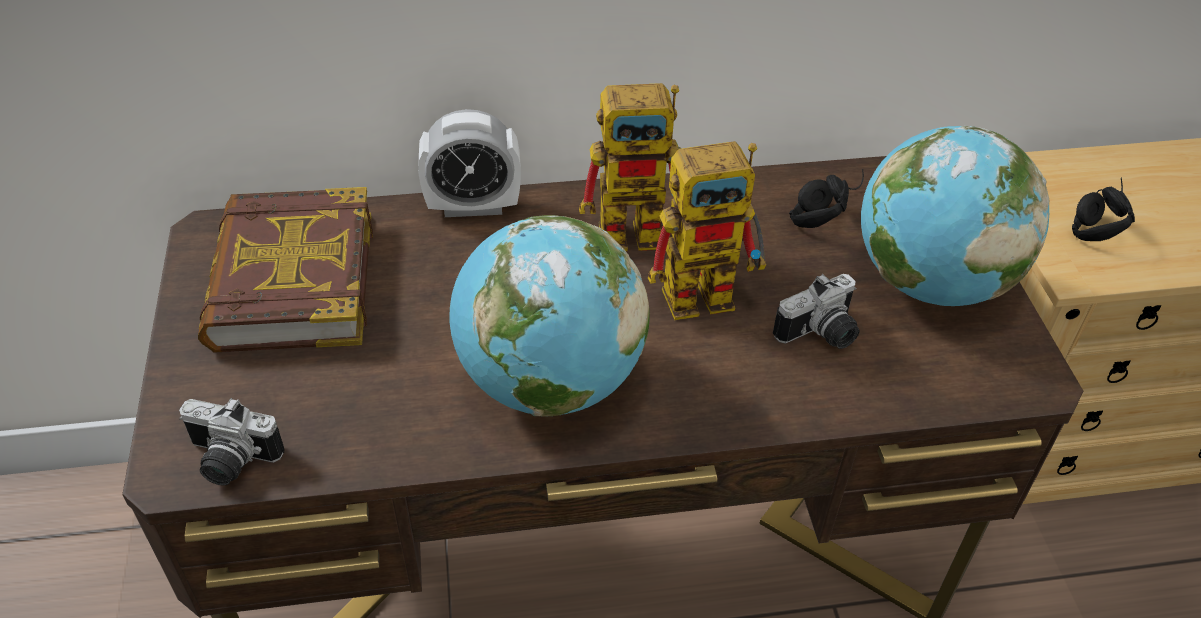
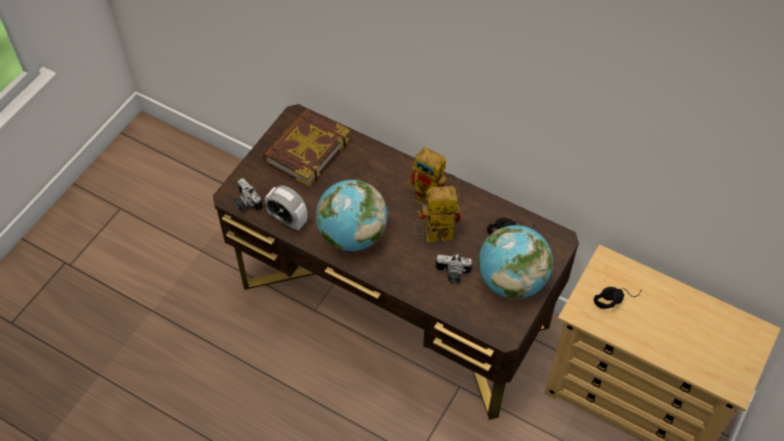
camera: 40 degrees right, 10 degrees up
alarm clock [418,109,521,217] -> alarm clock moved to [265,185,307,230]
toy robot [648,141,766,320] -> toy robot turned 150 degrees clockwise [414,186,462,242]

